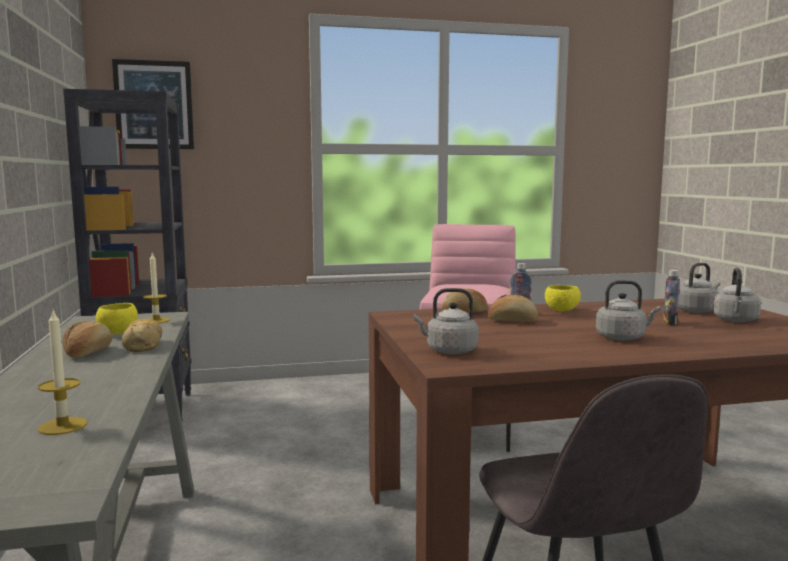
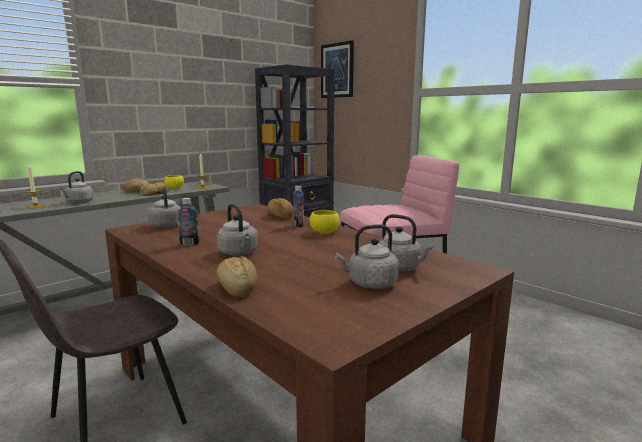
camera: 60 degrees right, 5 degrees up
bread [488,295,538,322] -> bread moved to [216,256,257,297]
bottle [663,270,680,325] -> bottle moved to [177,198,200,246]
none -> grey kettle [60,171,94,204]

